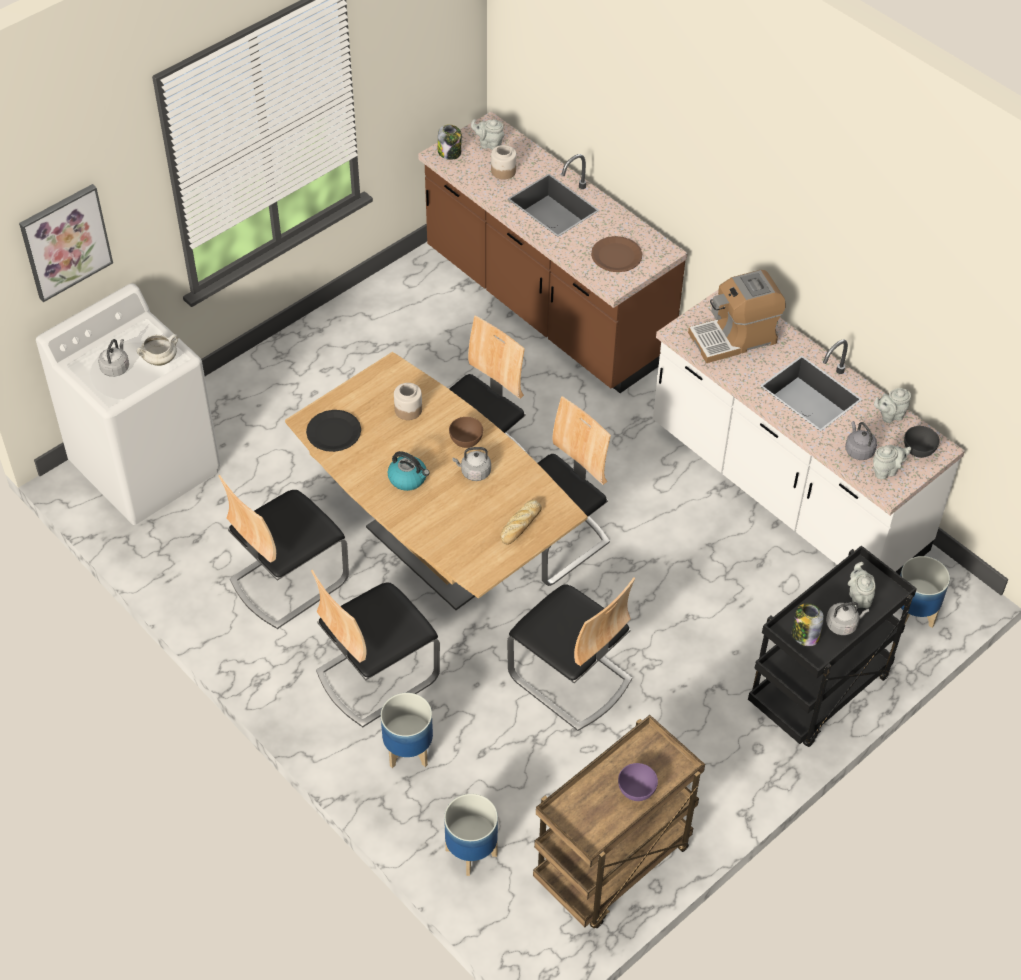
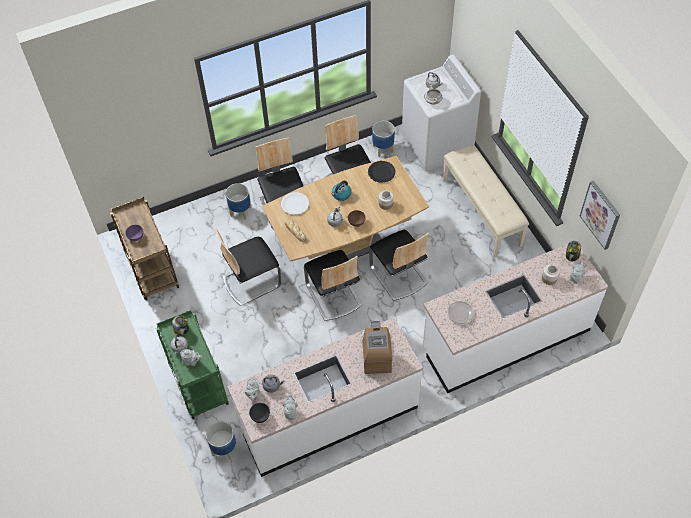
camera: 110 degrees right, 5 degrees up
picture [19,184,113,302] -> picture moved to [580,180,620,250]
brown counter [418,112,688,393] -> white counter [423,243,608,393]
planter [444,794,498,876] -> planter moved to [372,121,395,157]
brown plate [591,236,642,272] -> frying pan [447,301,474,333]
black cart [748,546,917,747] -> green cart [156,309,229,419]
none -> white plate [281,192,309,215]
none -> beige bench [442,145,529,258]

